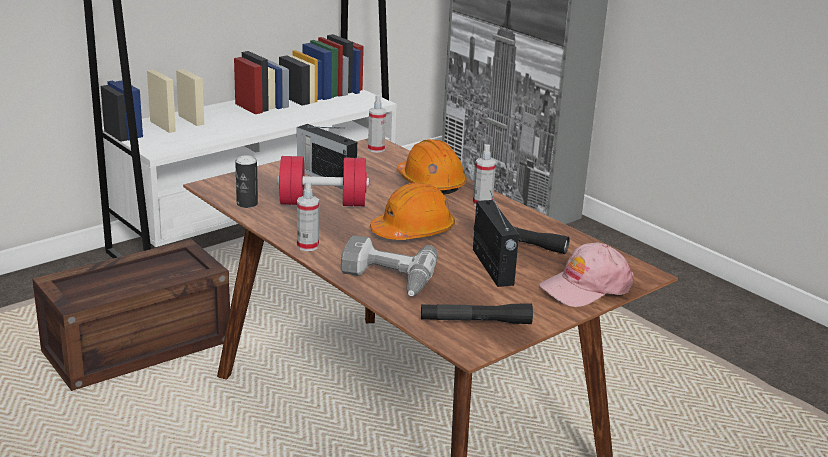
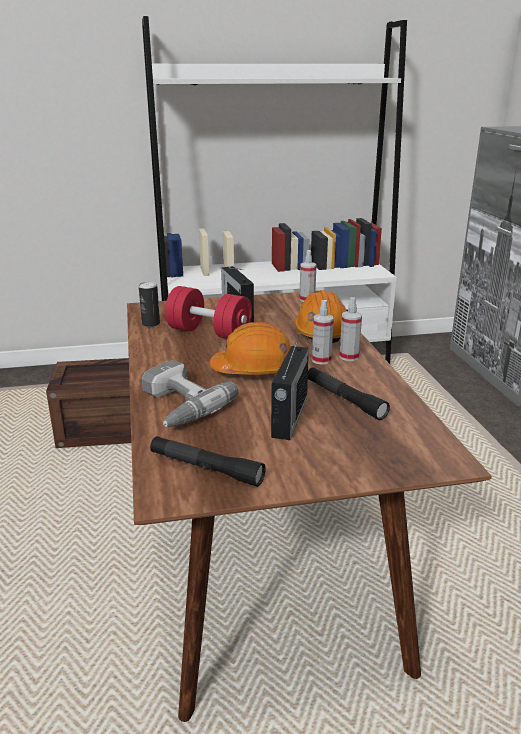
camera: 30 degrees right, 0 degrees up
spray bottle [297,181,319,251] -> spray bottle moved to [312,300,334,365]
pink cap [539,242,634,307] -> none

